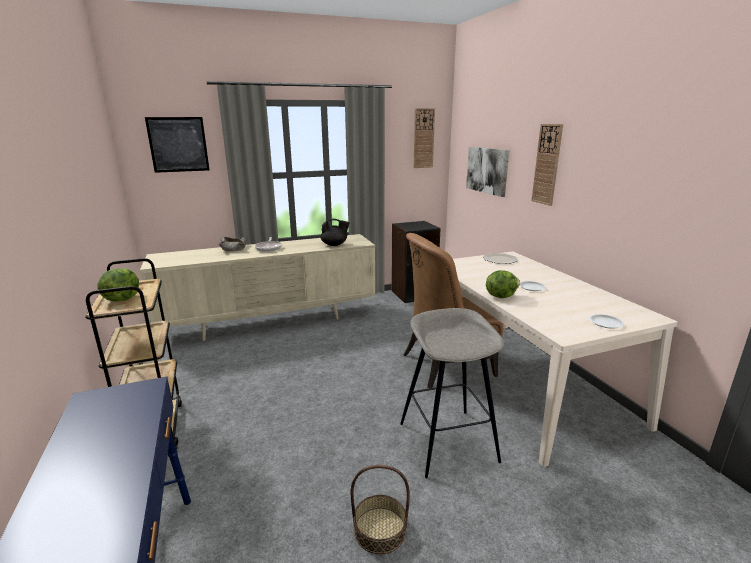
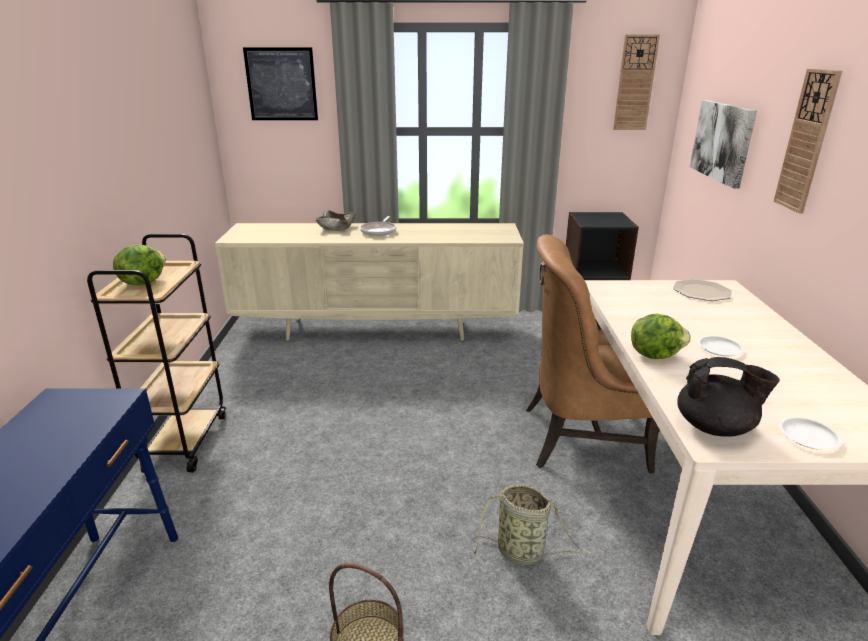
camera: 20 degrees right, 5 degrees up
black teapot [320,219,350,246] -> black teapot moved to [677,357,780,437]
grey stool [400,308,504,478] -> basket [471,484,594,565]

